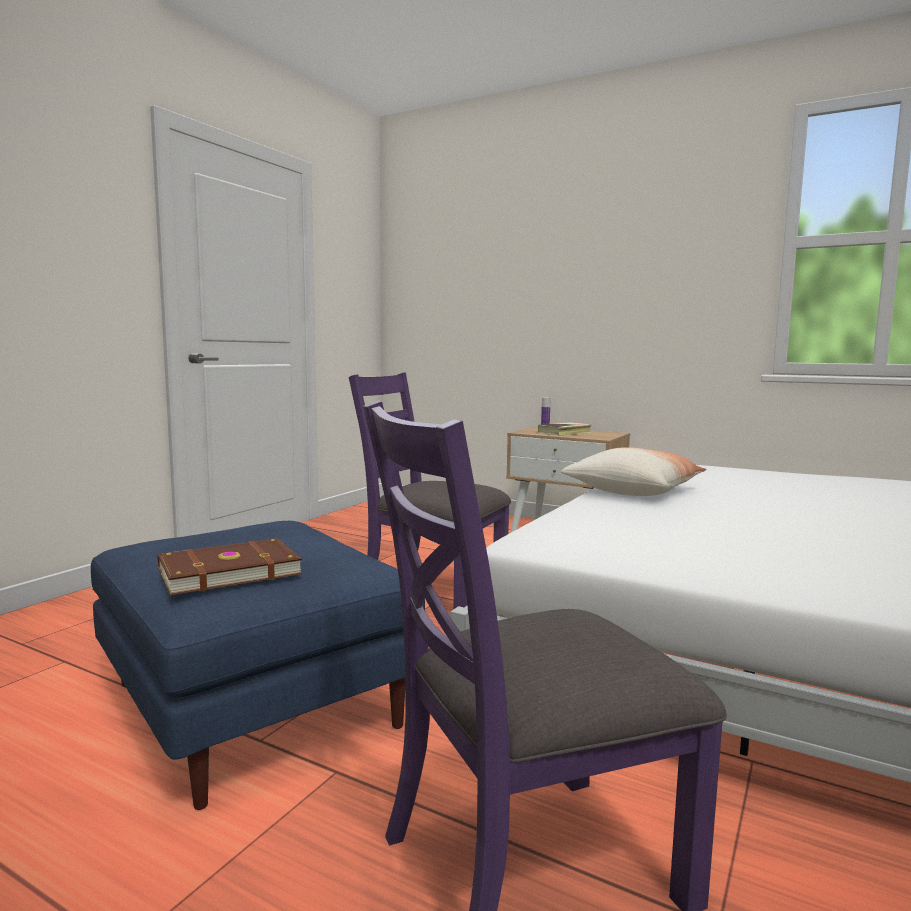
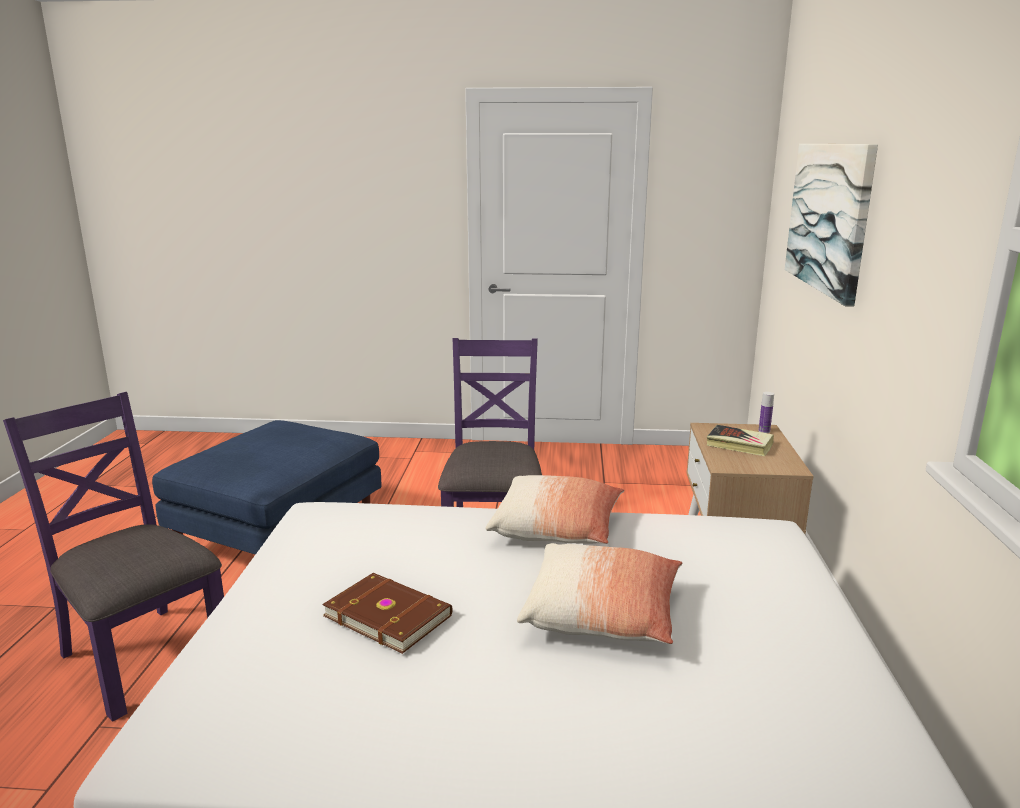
camera: 65 degrees right, 10 degrees up
brown book [157,538,302,595] -> brown book moved to [322,573,452,654]
none -> pillow [517,543,683,644]
none -> picture [785,144,878,307]

